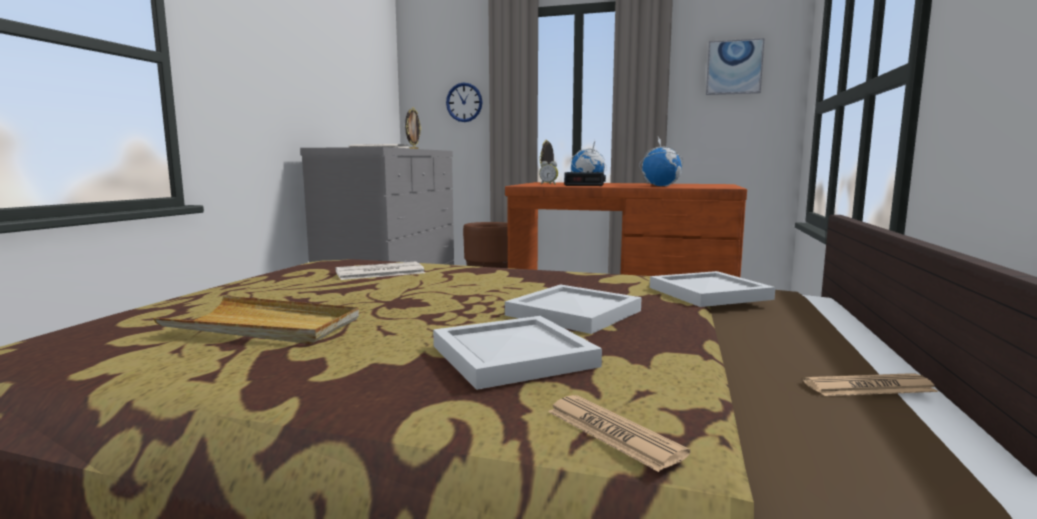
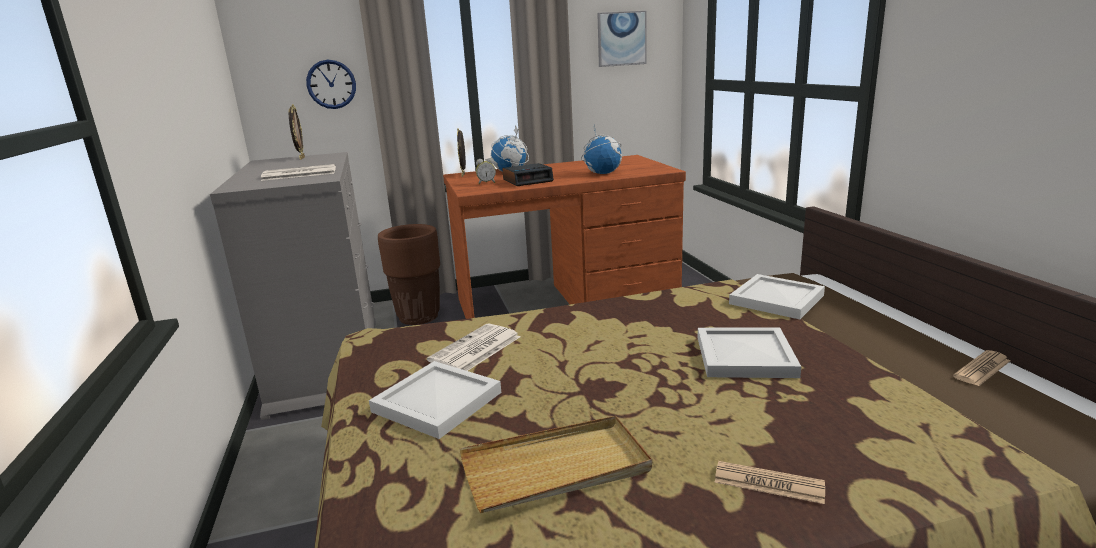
camera: 30 degrees left, 10 degrees up
white tray [433,316,602,390] -> white tray moved to [369,361,501,439]
newspaper [548,395,690,472] -> newspaper moved to [715,461,825,504]

